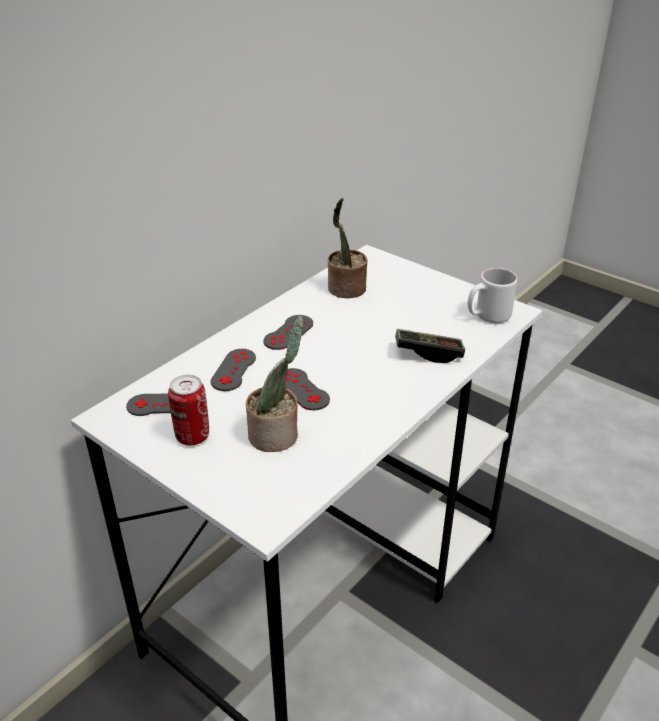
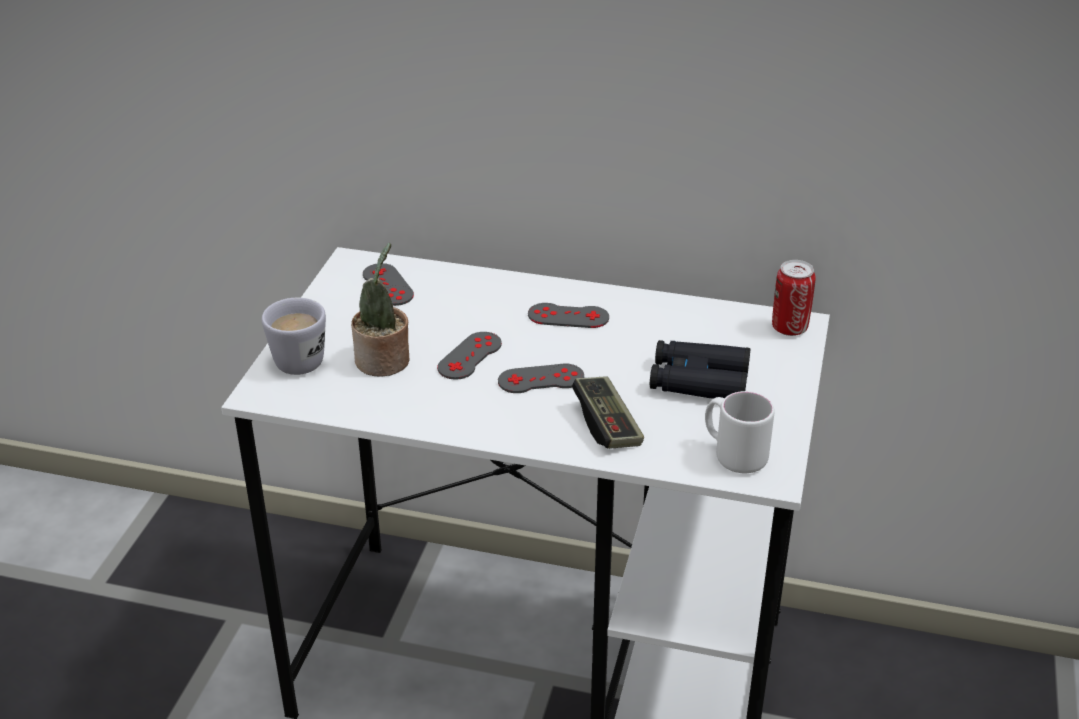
camera: 65 degrees right, 0 degrees up
can [168,375,209,445] -> can moved to [772,260,816,336]
grey game controller [211,349,256,391] -> grey game controller moved to [498,364,584,393]
potted plant [328,198,368,298] -> none
none -> white mug [262,298,326,375]
none -> black binoculars [650,340,751,399]

